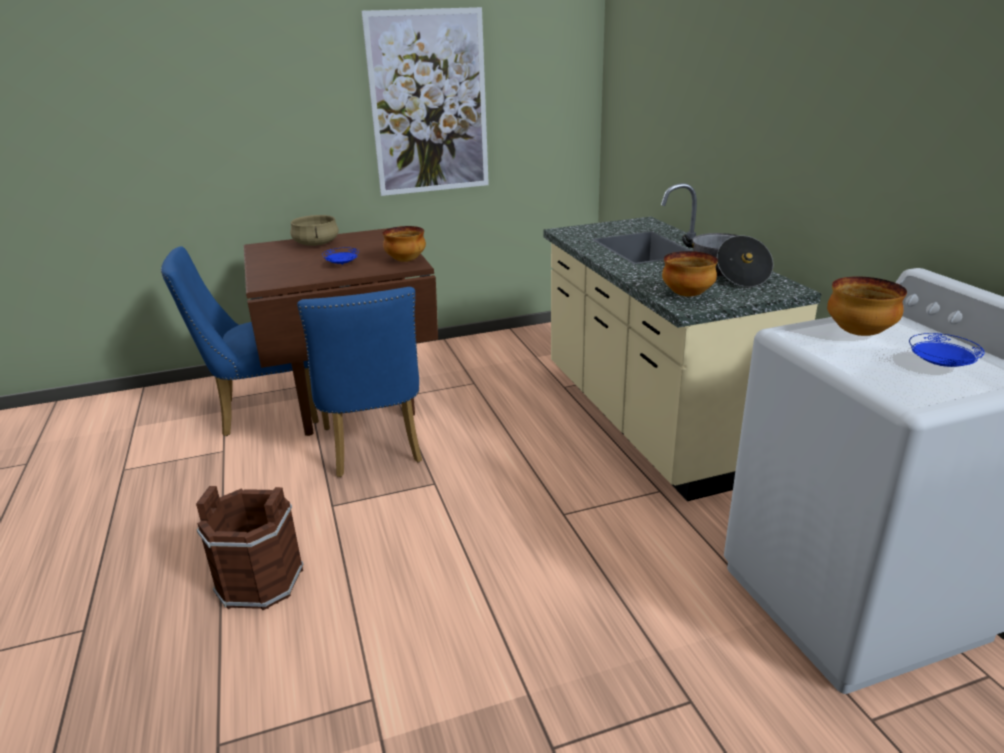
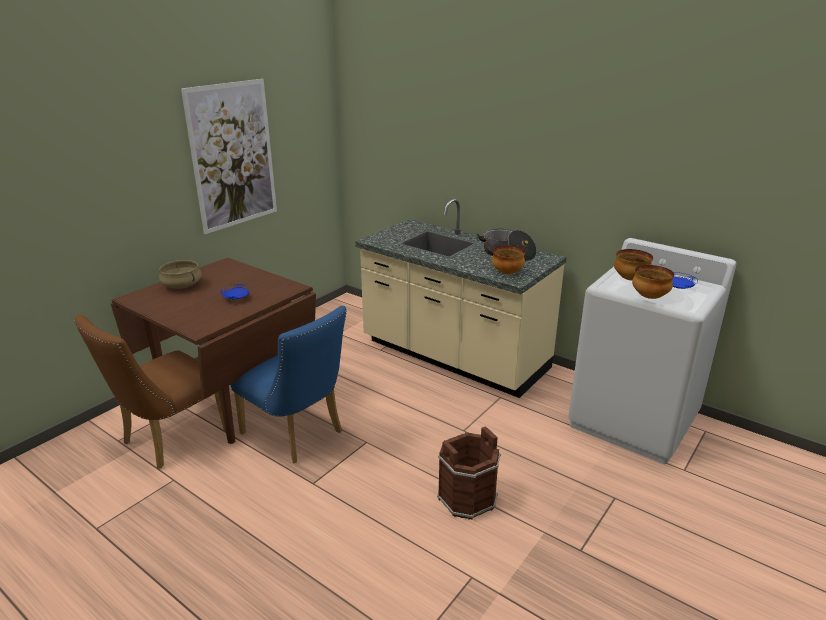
camera: 35 degrees left, 0 degrees up
blue chair [161,246,319,436] -> brown chair [75,314,226,469]
brown bucket [196,486,303,610] -> brown bucket moved to [437,426,501,520]
bowl [382,226,426,262] -> bowl moved to [632,265,674,299]

